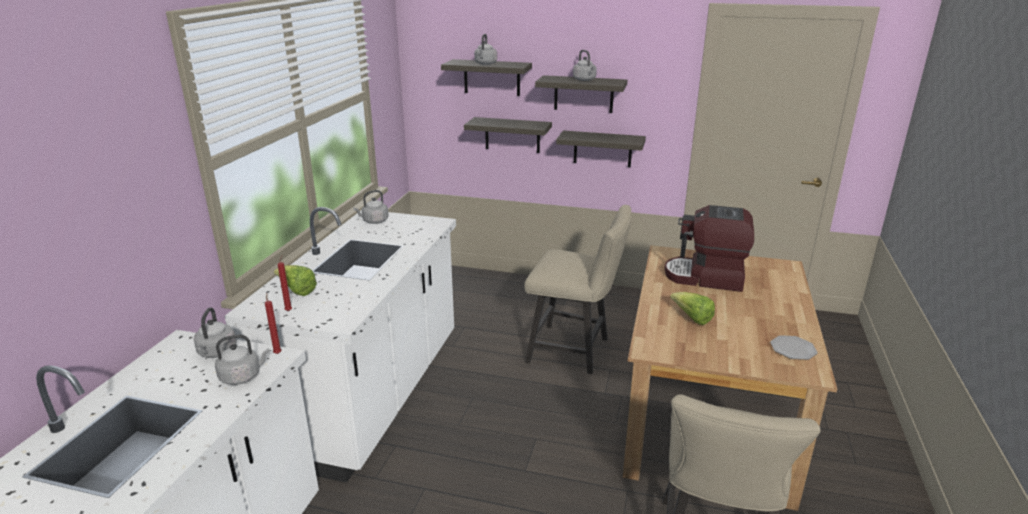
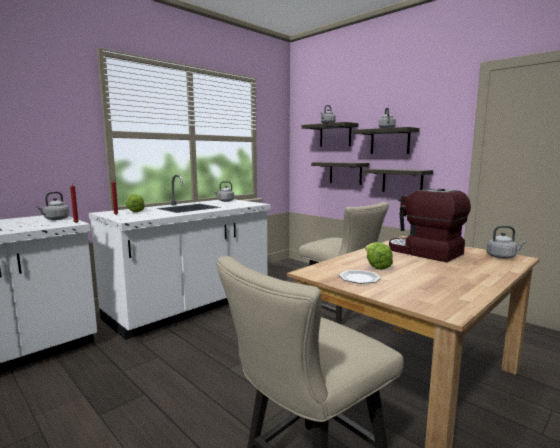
camera: 30 degrees right, 15 degrees down
grey kettle [215,334,270,385] -> grey kettle moved to [487,226,526,259]
plate [770,335,818,360] -> plate moved to [339,270,381,284]

